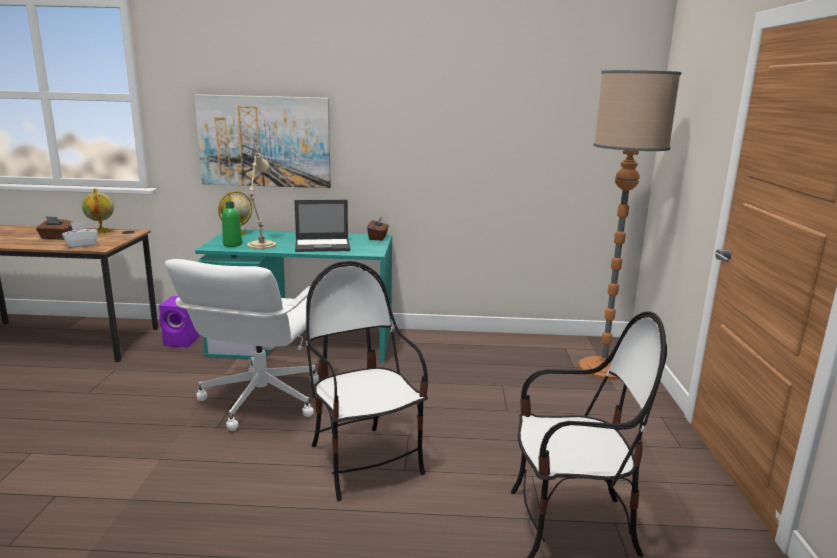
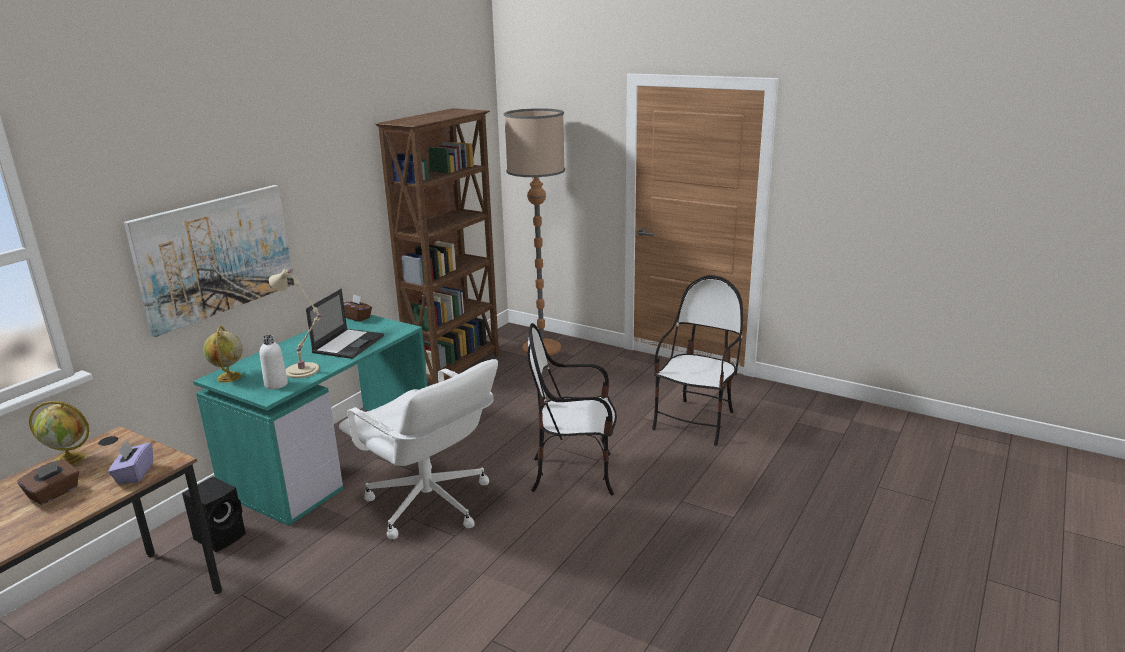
camera: 60 degrees left, 5 degrees up
white tissue box [62,221,98,248] -> purple tissue box [108,441,153,484]
purple speaker [159,296,201,347] -> black speaker [182,477,246,552]
green bottle [222,201,242,247] -> white bottle [260,335,288,389]
none -> brown bookcase [375,108,499,384]

